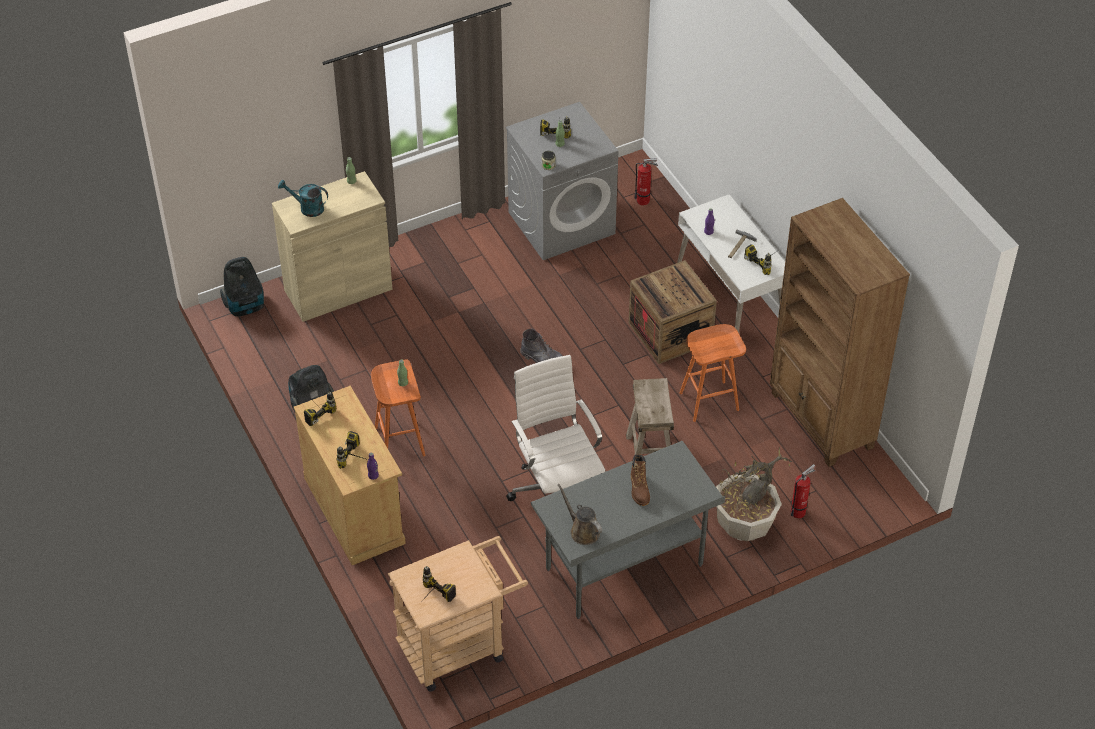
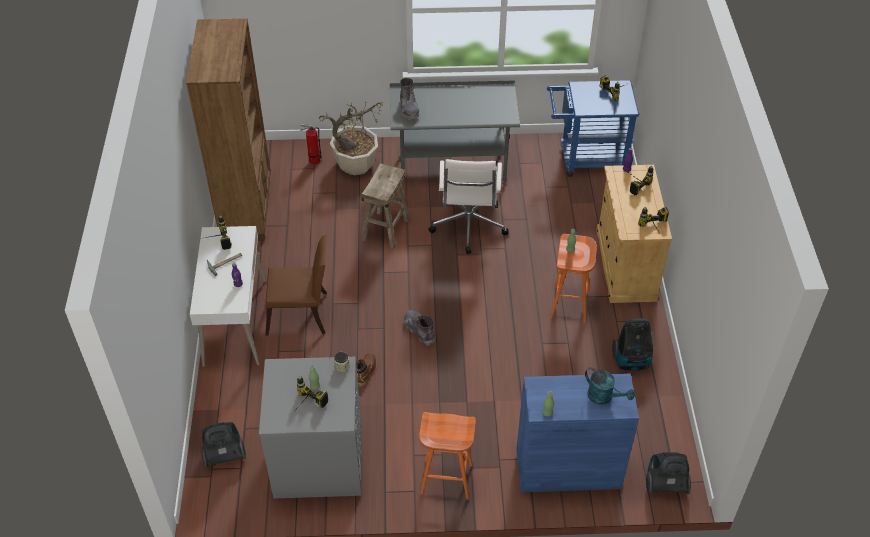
camera: 155 degrees left, 0 degrees up
beige cabinet [272,171,393,322] -> blue cabinet [516,374,639,492]
beige cart [388,536,528,692] -> blue cart [547,80,639,177]
brown watering can [558,484,602,545] -> none
crate [629,260,717,364] -> brown chair [265,235,327,336]
brown boot [631,454,650,506] -> brown boot moved to [356,353,376,387]
fire extinguisher [634,158,658,205] -> vacuum cleaner [202,422,246,468]
orange stool [680,324,746,422] -> orange stool moved to [419,412,476,499]
none -> grey boot [400,78,419,120]

